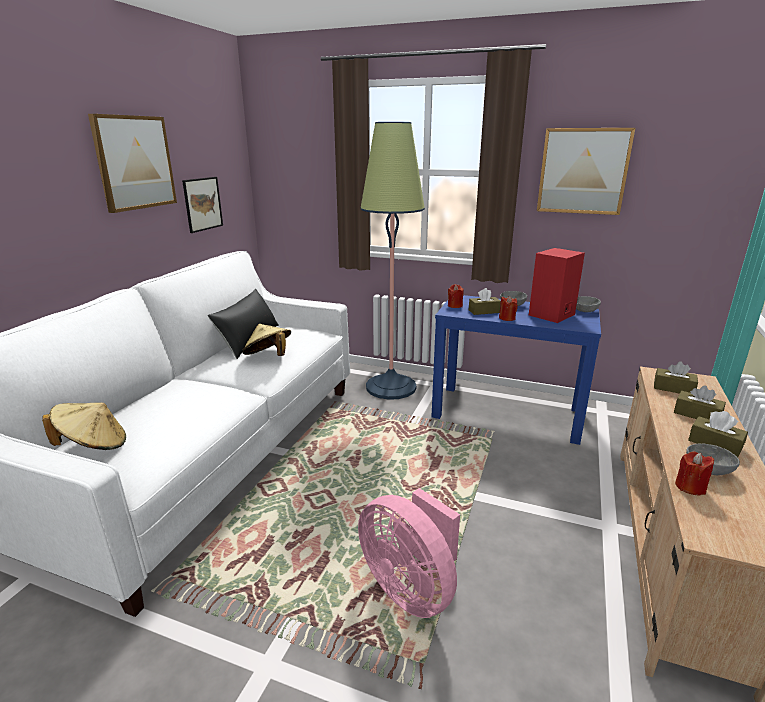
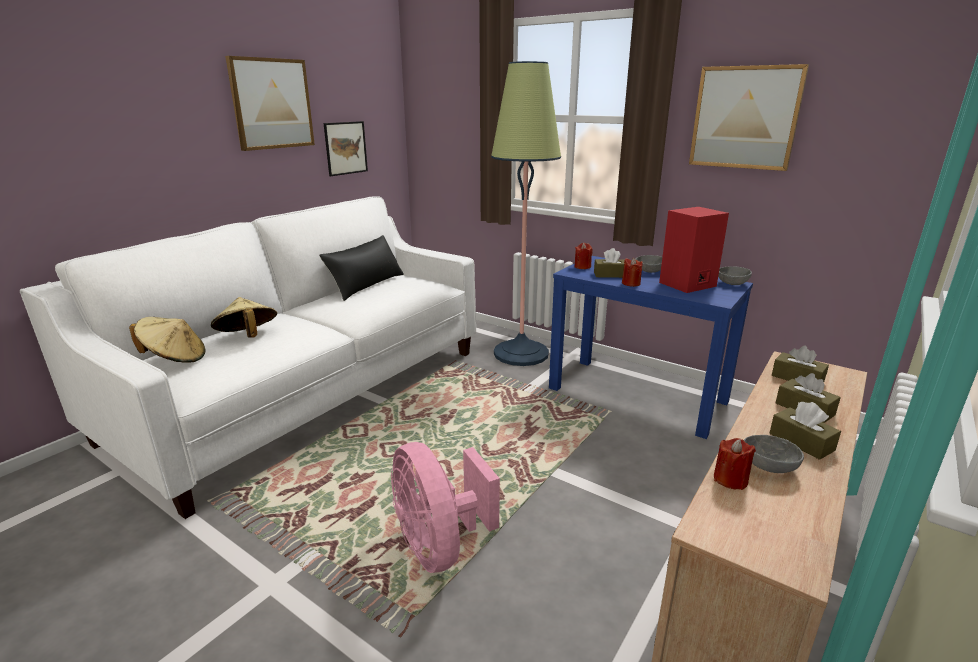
camera: 15 degrees right, 0 degrees up
beige hat [242,324,291,356] -> beige hat moved to [211,297,277,338]

